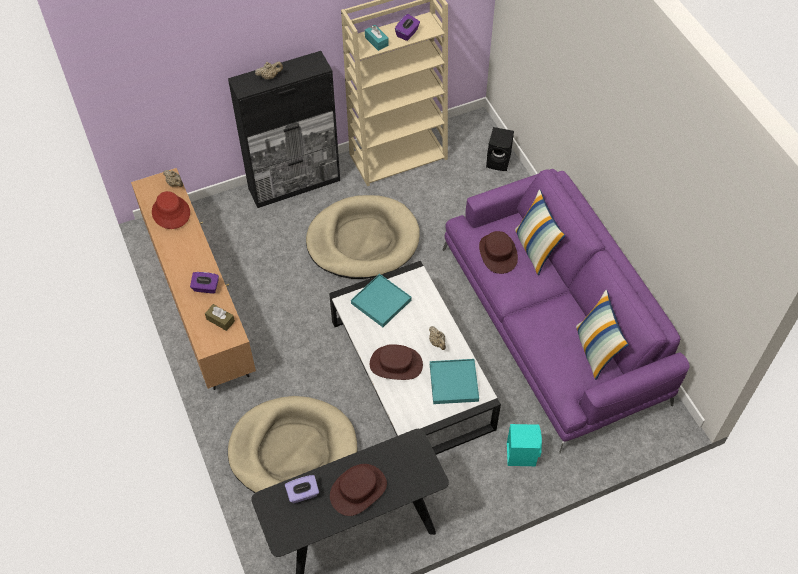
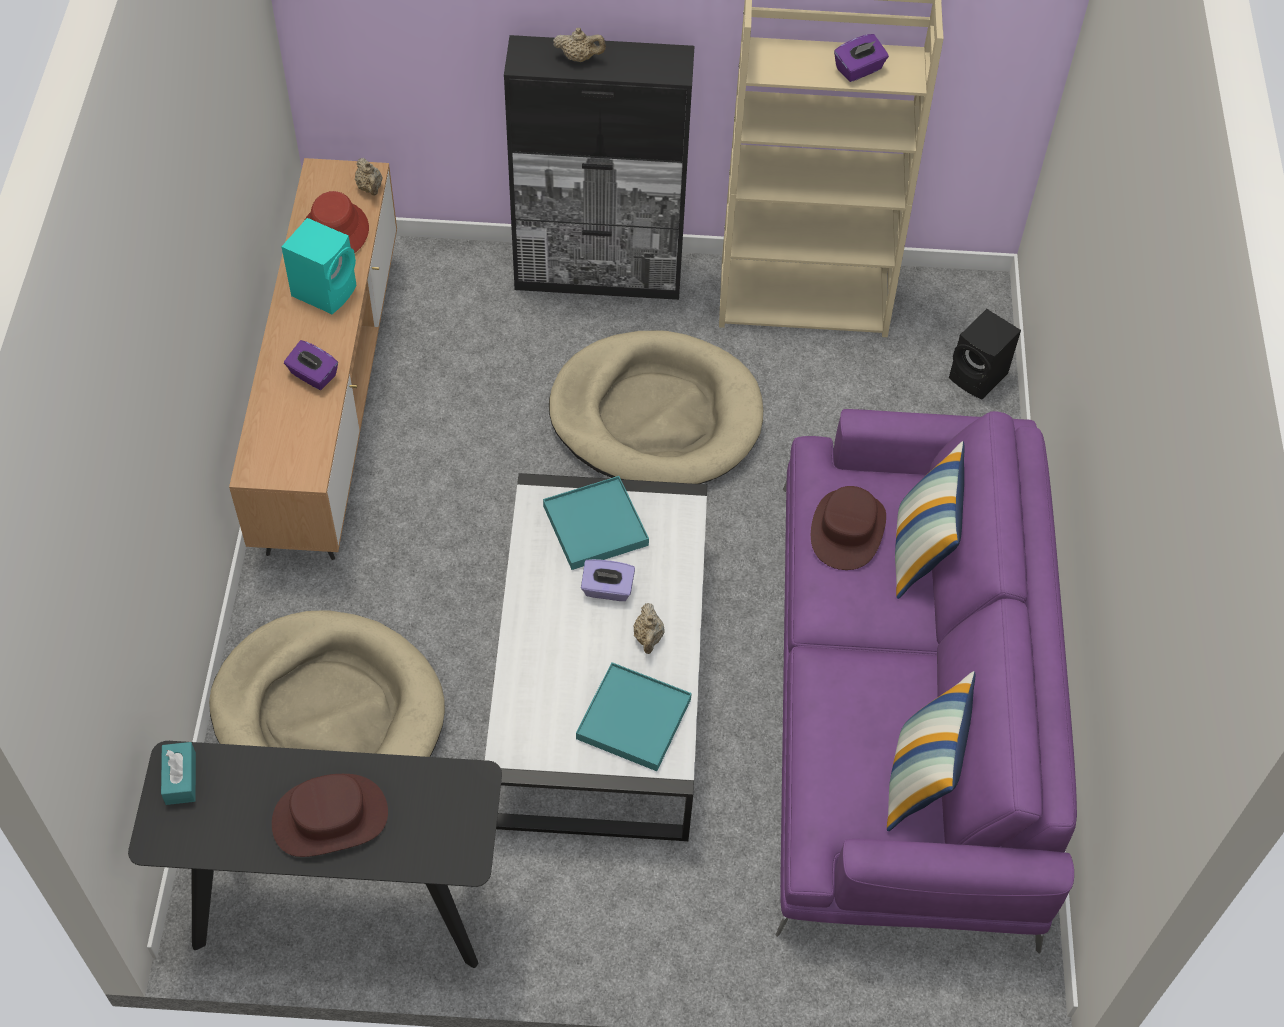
camera: 25 degrees right, 0 degrees up
brown tissue box [205,304,235,331] -> none
purple tissue box [285,475,319,503] -> purple tissue box moved to [581,559,635,601]
turquoise tissue box [365,25,389,51] -> turquoise tissue box moved to [161,742,196,805]
brown hat [370,344,423,380] -> none
turquoise speaker [507,424,542,467] -> turquoise speaker moved to [281,218,356,314]

